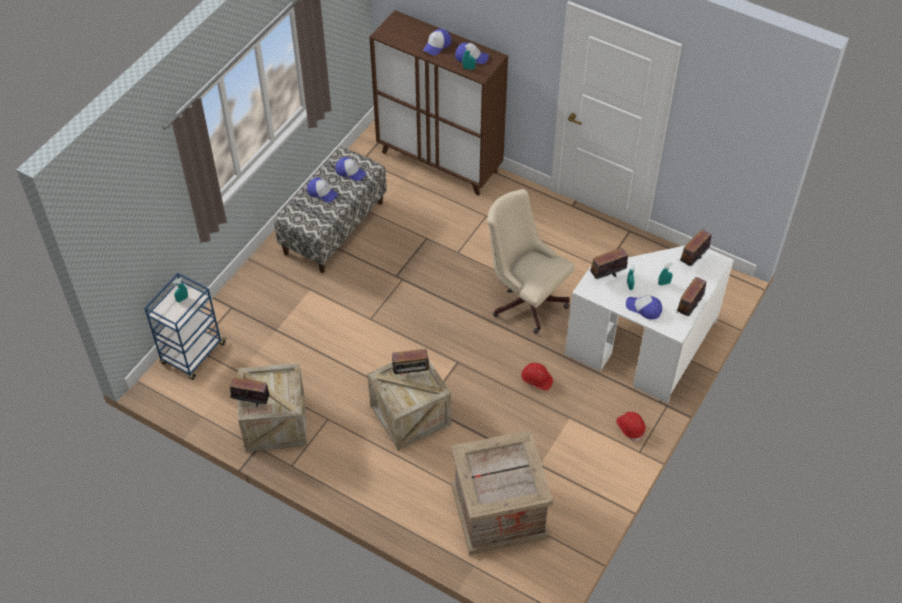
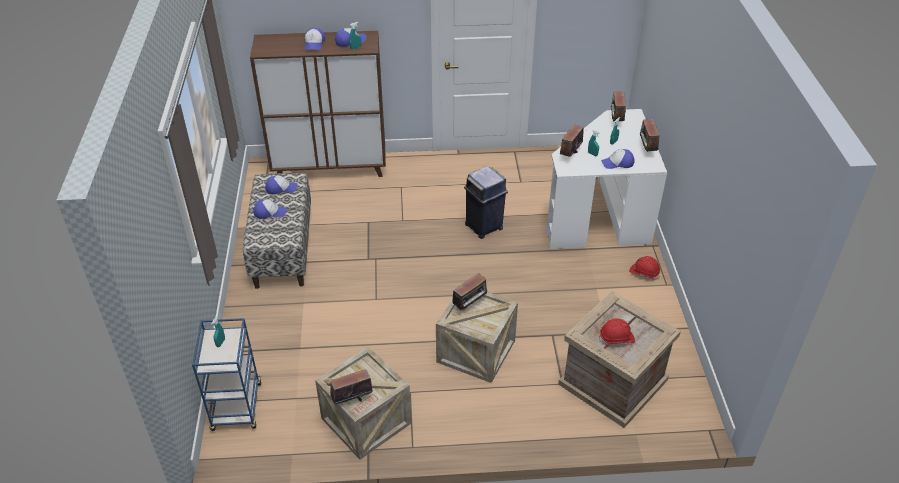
camera: 35 degrees left, 10 degrees down
beige office chair [487,189,575,334] -> blue trash can [464,166,508,239]
red hard hat [521,363,553,391] -> red hard hat moved to [599,318,635,345]

